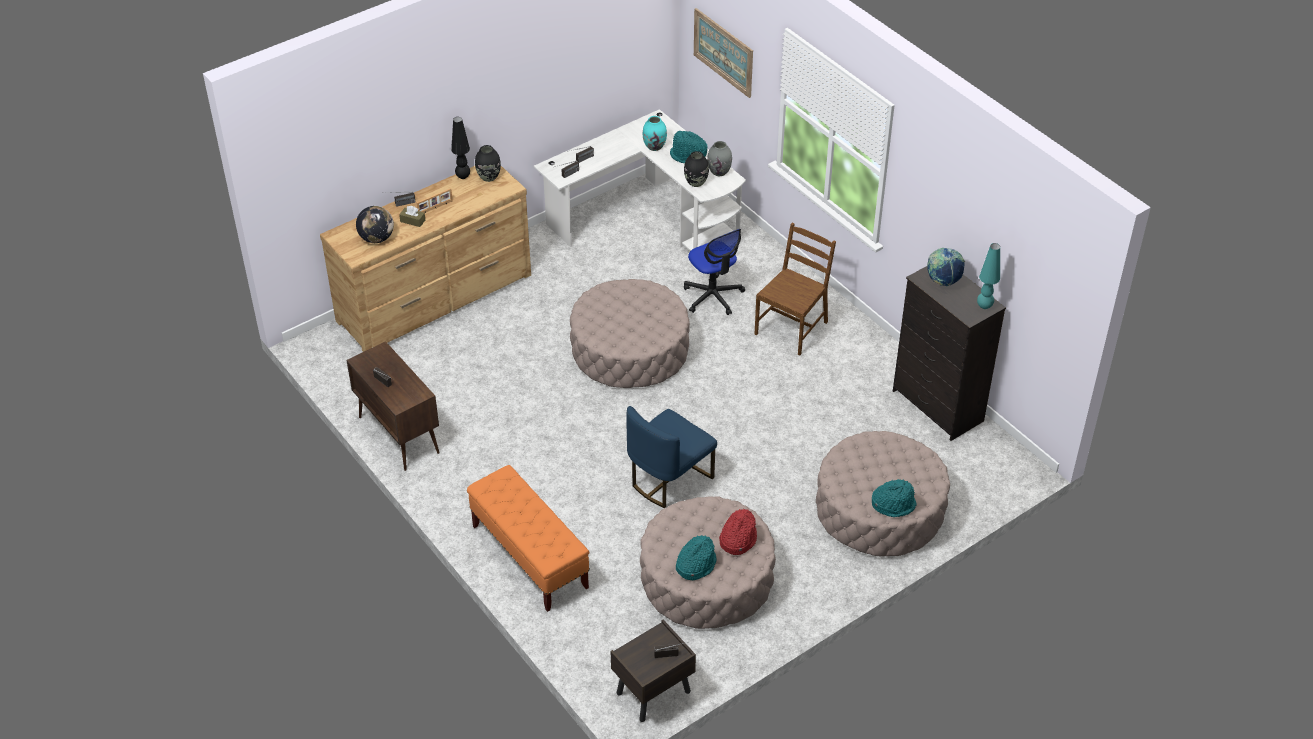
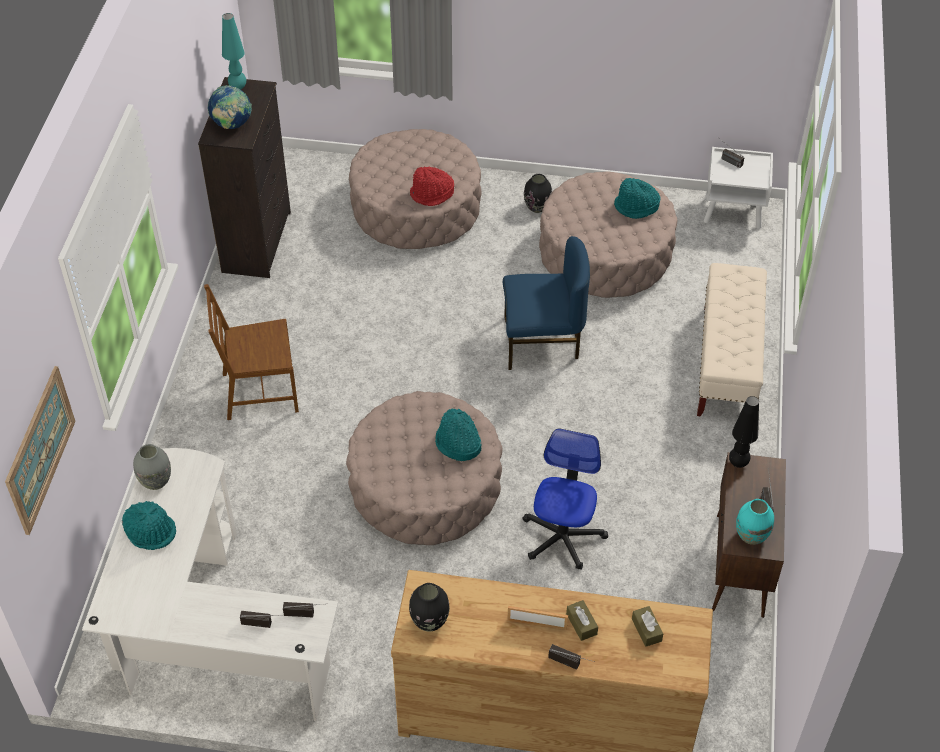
camera: 135 degrees left, 5 degrees up
globe [356,206,394,243] -> brown tissue box [632,606,663,647]
black table lamp [451,117,470,179] -> black table lamp moved to [729,396,759,468]
orange bench [467,465,590,612] -> beige bench [697,263,767,416]
brown nightstand [611,620,696,722] -> white nightstand [704,147,773,229]
turquoise vase [643,116,667,151] -> turquoise vase moved to [736,499,774,545]
black vase [684,151,709,187] -> black vase moved to [524,174,552,213]
office chair [684,229,745,315] -> office chair moved to [522,428,608,570]
red hat [719,509,757,555] -> red hat moved to [410,166,454,206]
turquoise hat [872,479,916,517] -> turquoise hat moved to [435,409,482,461]

